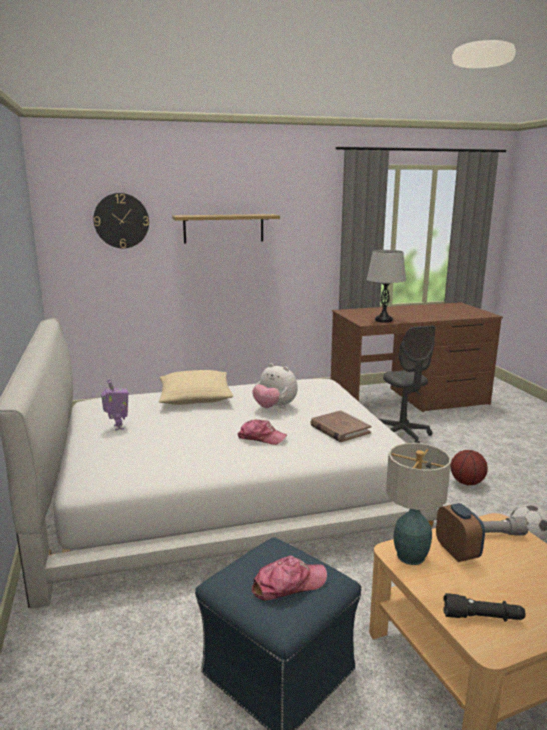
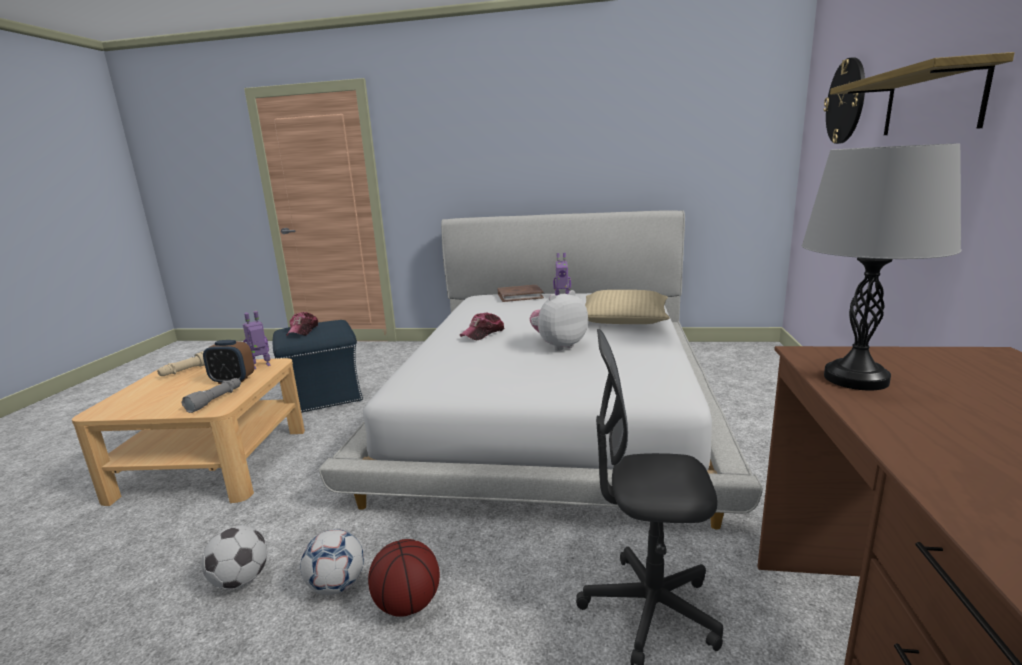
camera: 115 degrees right, 0 degrees up
brown book [310,410,371,442] -> brown book moved to [498,285,544,302]
table lamp [386,443,451,565] -> toy robot [243,311,270,369]
black flashlight [443,593,525,622] -> beige flashlight [157,351,205,376]
none -> football [300,529,364,595]

